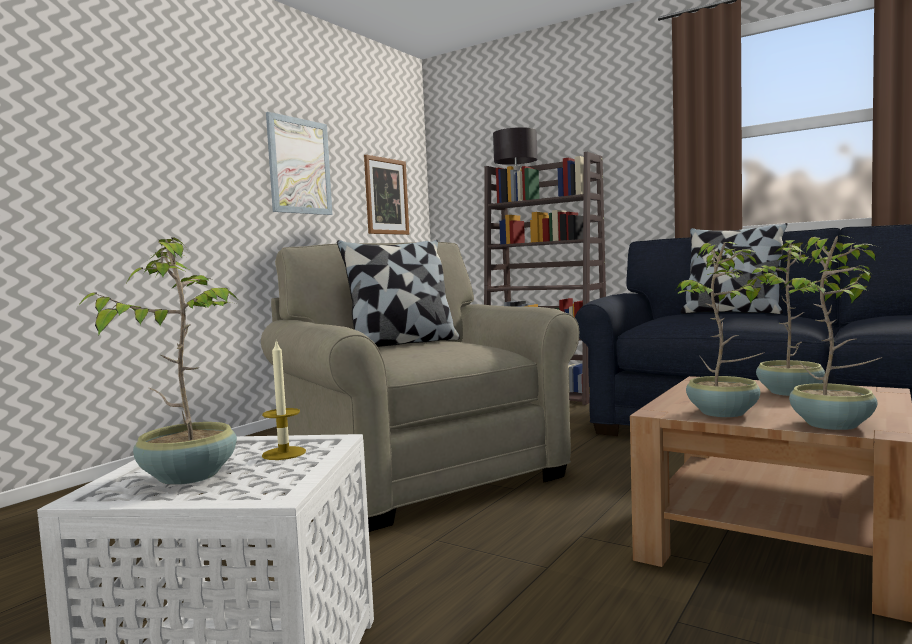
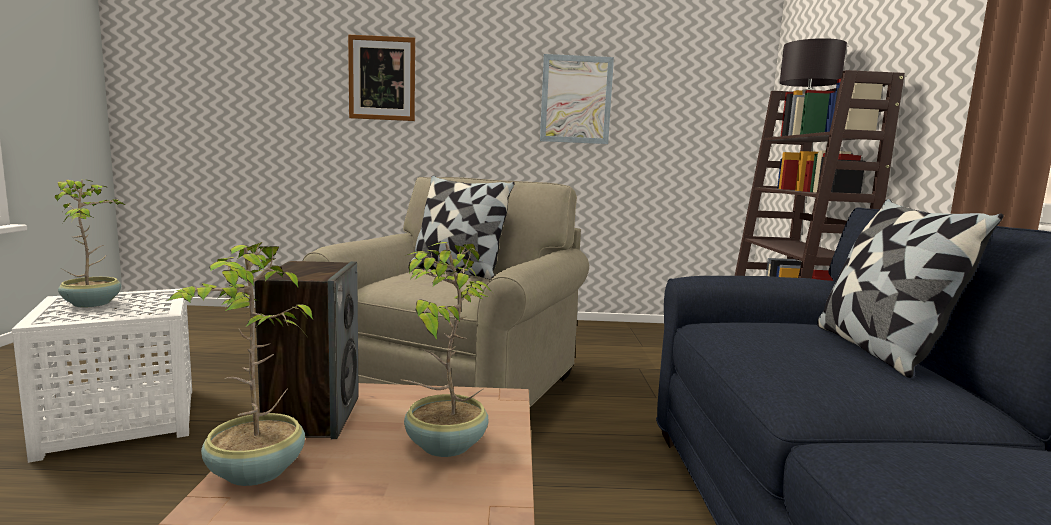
camera: 55 degrees right, 5 degrees up
candle [262,339,306,460] -> none
picture [364,155,409,235] -> picture moved to [348,35,415,121]
potted plant [676,242,767,417] -> speaker [254,261,358,439]

